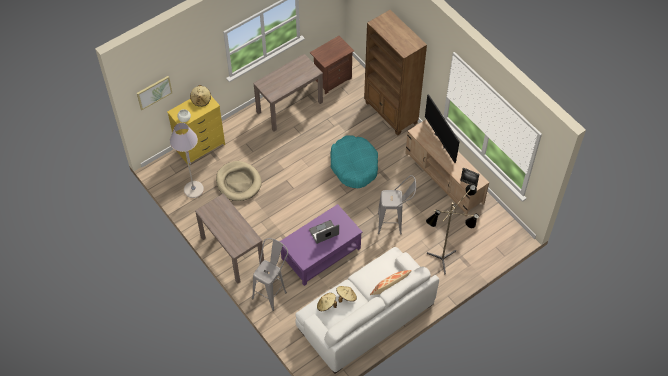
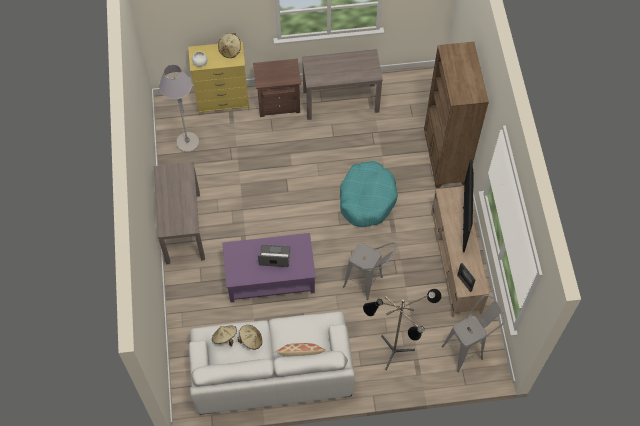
camera: 30 degrees right, 5 degrees up
picture [137,76,172,110] -> none
beige dog bed [216,161,262,201] -> none
grey stool [252,238,288,311] -> grey stool moved to [442,295,505,372]
brown nightstand [310,36,354,94] -> brown nightstand moved to [253,59,301,117]

